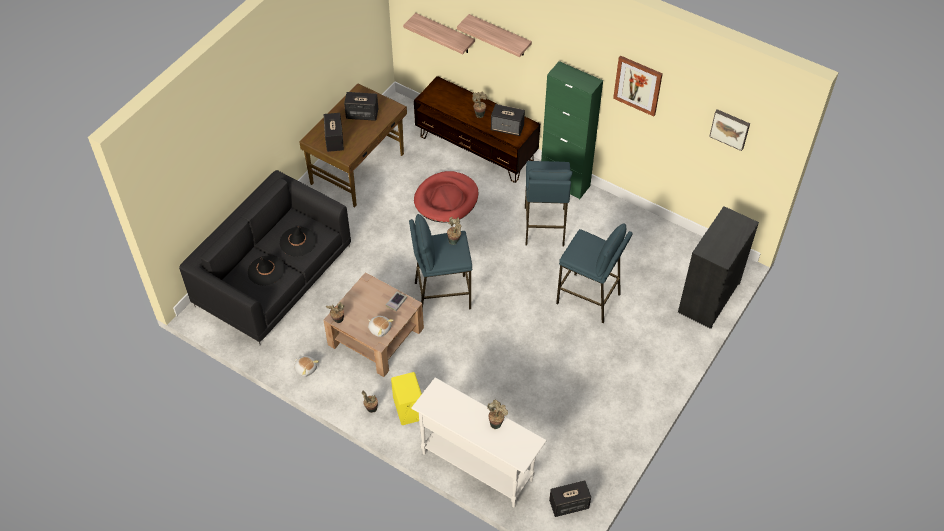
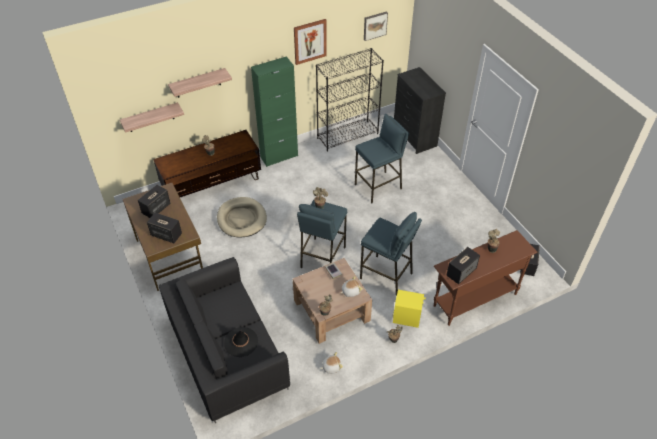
camera: 60 degrees left, 5 degrees down
black hat [280,226,316,256] -> none
white console table [411,377,547,508] -> brown console table [434,230,538,326]
red dog bed [414,171,479,223] -> beige dog bed [217,197,267,238]
speaker [491,104,525,136] -> speaker moved to [446,247,480,284]
blue stool [525,161,573,247] -> blue stool moved to [360,212,422,296]
none -> black bookcase [316,48,384,152]

